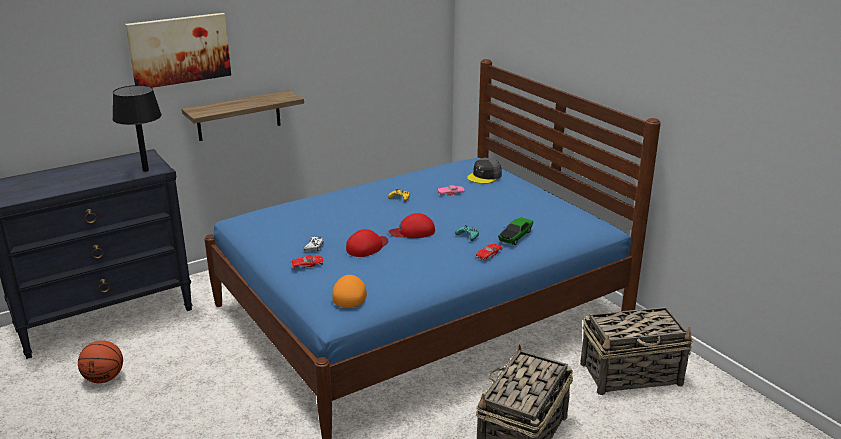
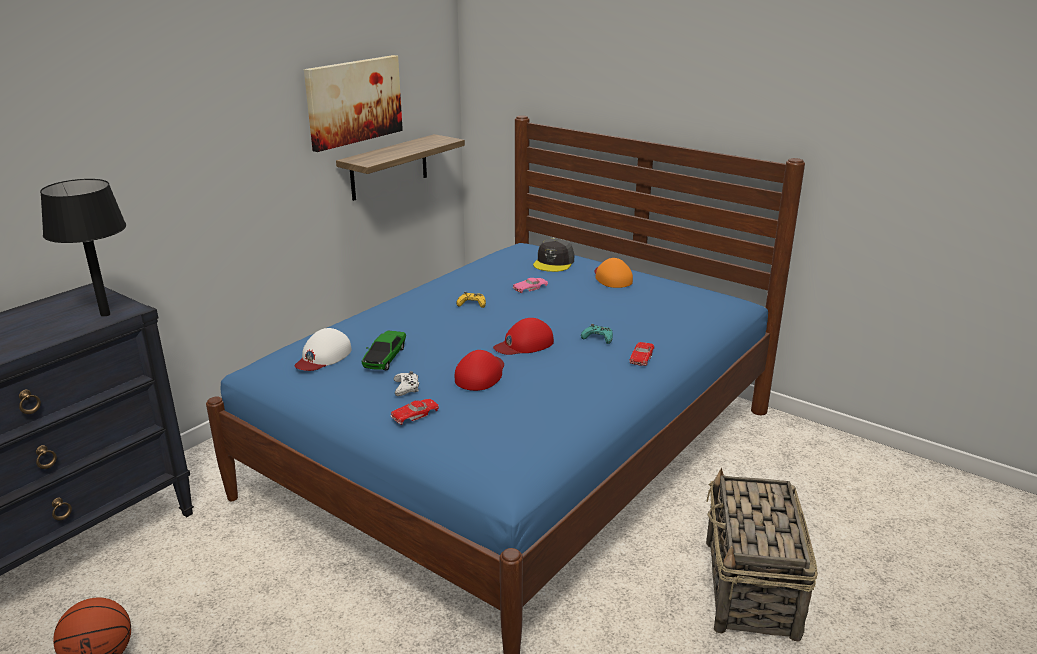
camera: 20 degrees left, 0 degrees up
picture [125,13,231,88] -> picture moved to [304,55,403,152]
shelf [182,90,304,141] -> shelf moved to [336,134,465,201]
orange cap [332,275,367,307] -> orange cap moved to [594,258,633,288]
toy car [498,218,533,245] -> toy car moved to [362,331,406,371]
basket [580,307,693,395] -> none
none -> white cap [295,328,352,371]

